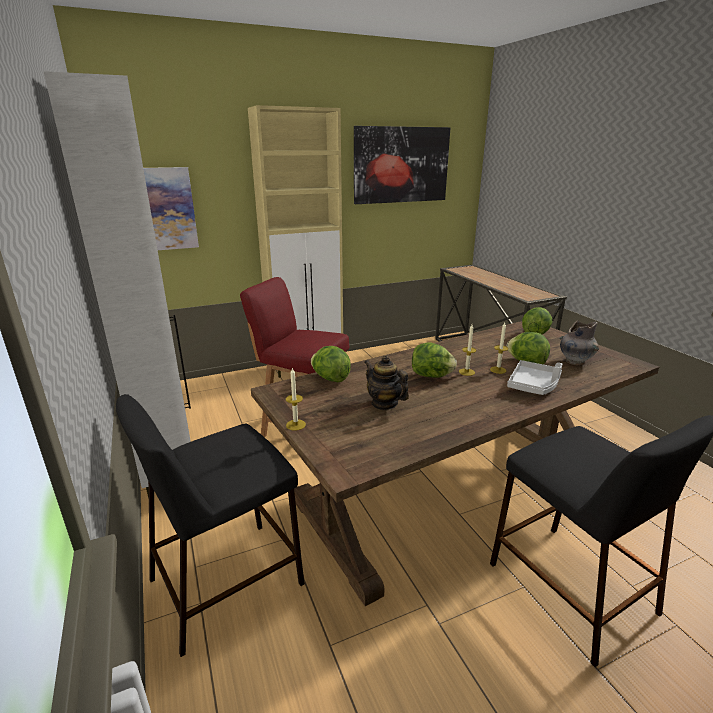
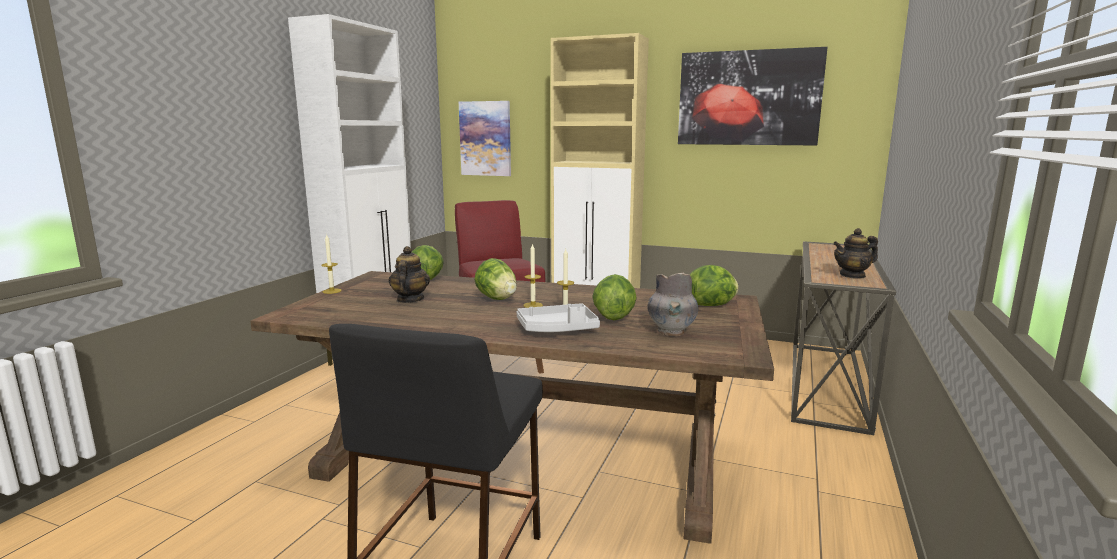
camera: 45 degrees right, 10 degrees down
black stool [116,394,305,657] -> none
none -> teapot [833,228,878,279]

